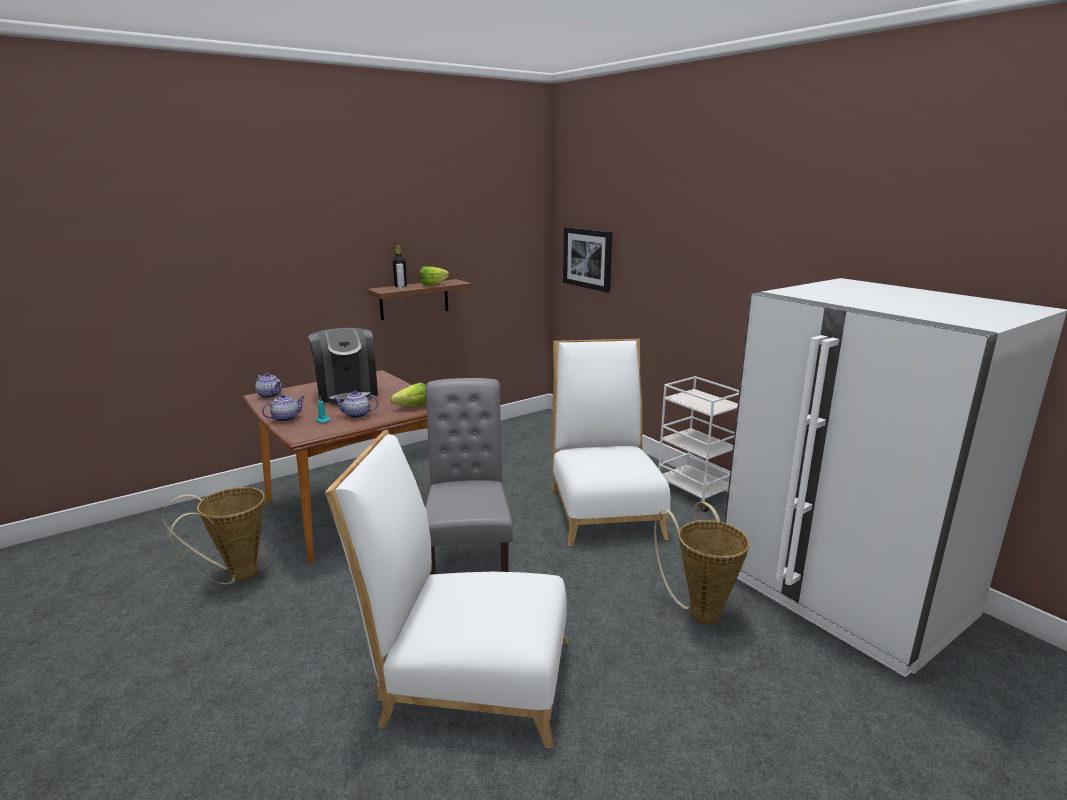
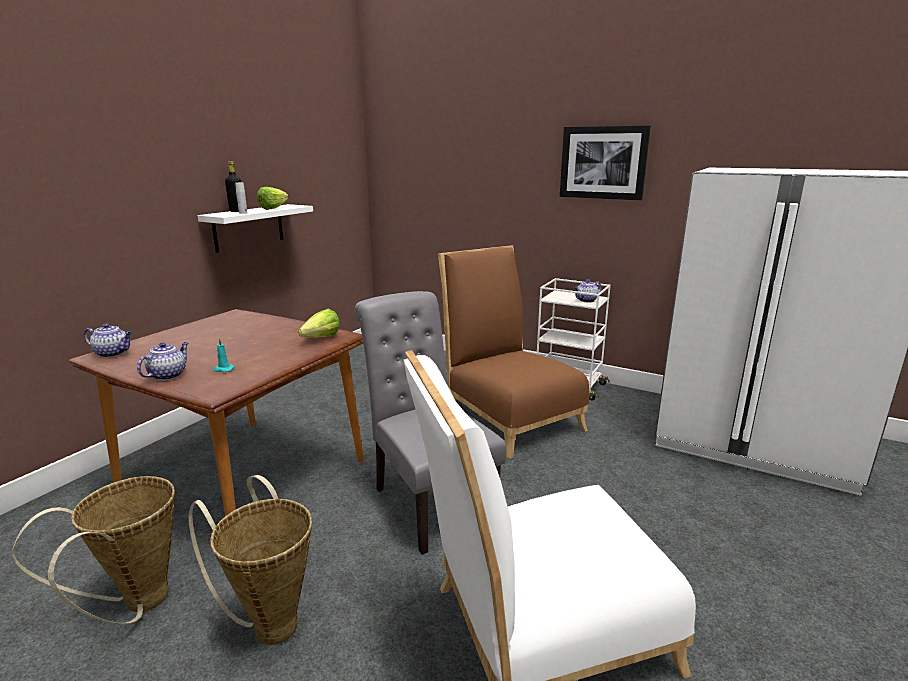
camera: 25 degrees left, 0 degrees up
coffee machine [308,328,378,405] -> none
teapot [333,391,378,418] -> teapot moved to [574,279,601,303]
brown shelf [367,279,472,320] -> white shelf [197,204,313,253]
white chair [552,339,671,546] -> brown chair [438,245,589,458]
picture [563,227,612,293] -> picture moved to [560,125,651,200]
basket [654,502,750,625] -> basket moved to [188,475,312,645]

